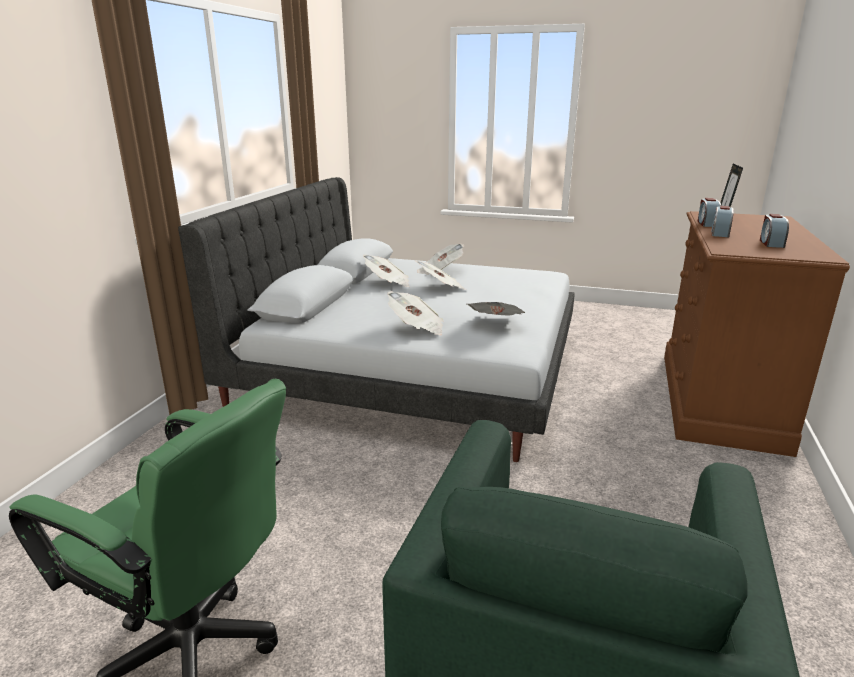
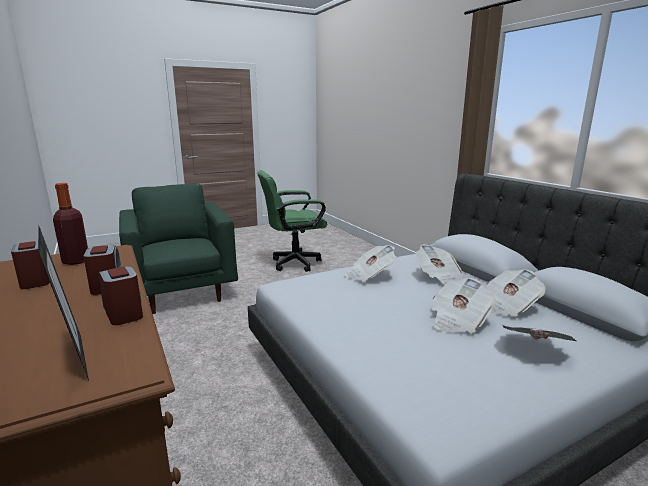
camera: 135 degrees right, 5 degrees down
newspaper [467,302,525,316] -> newspaper moved to [415,244,465,285]
none -> bottle [53,183,88,265]

